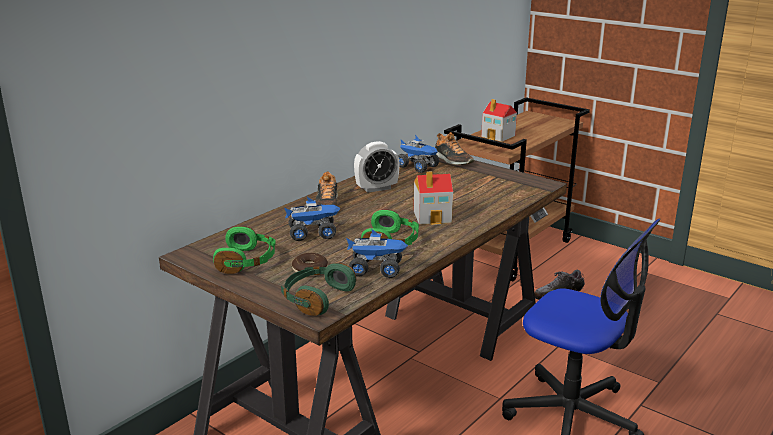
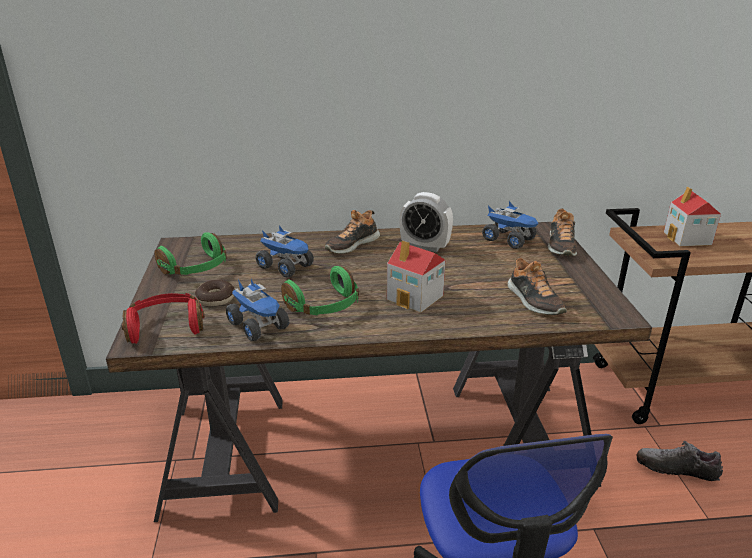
camera: 45 degrees right, 5 degrees up
green headphones [281,263,356,316] -> red headphones [121,293,205,344]
toy truck [398,134,439,173] -> toy truck turned 45 degrees counterclockwise [482,201,539,249]
none -> shoe [507,257,567,315]

